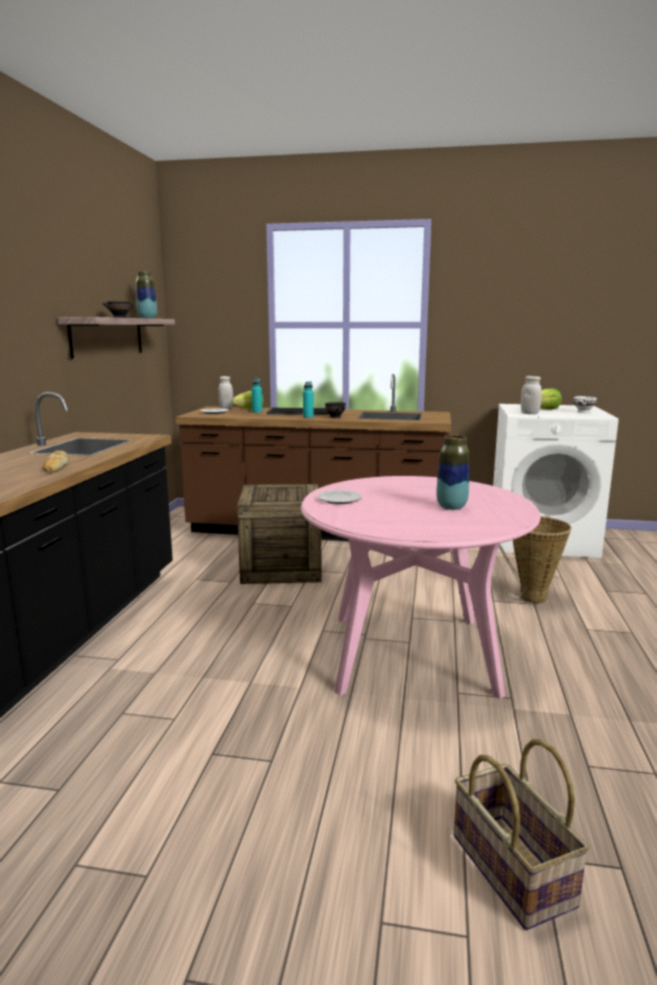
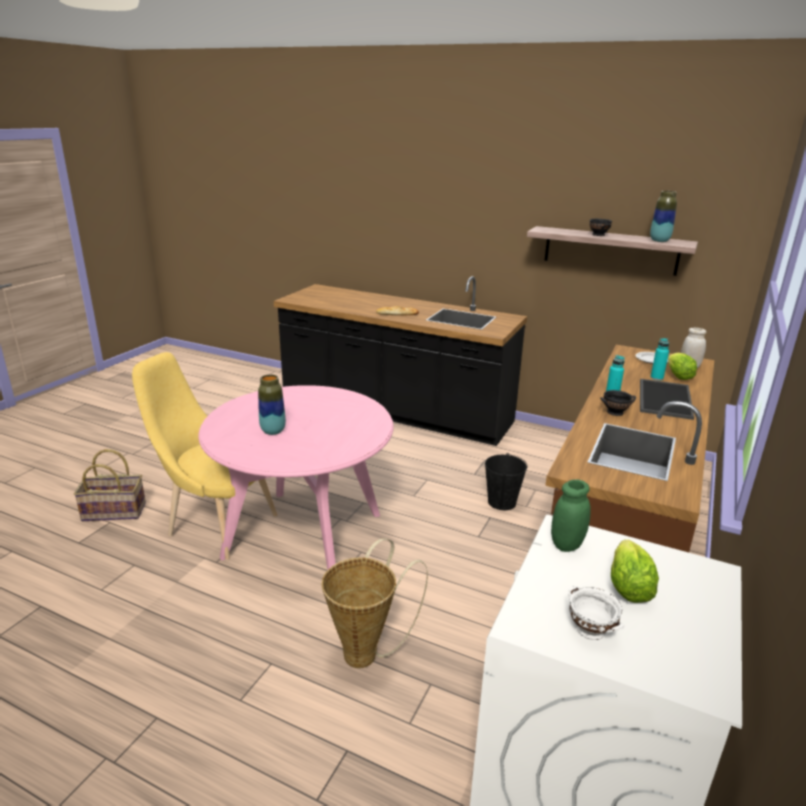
camera: 105 degrees right, 10 degrees up
crate [237,484,322,584] -> black bucket [485,453,528,510]
plate [317,490,362,504] -> none
white jar [521,376,542,414] -> green jar [551,479,591,552]
none -> yellow chair [132,352,277,560]

